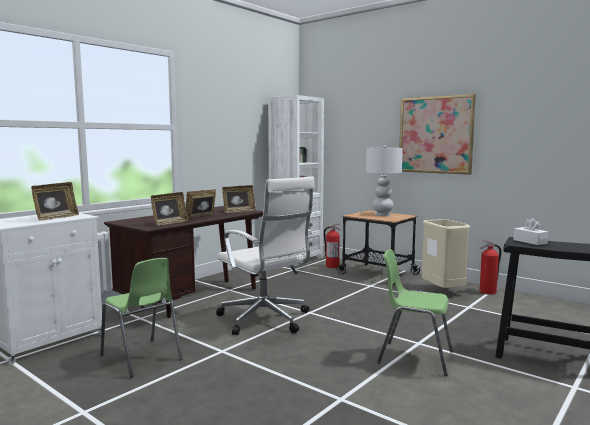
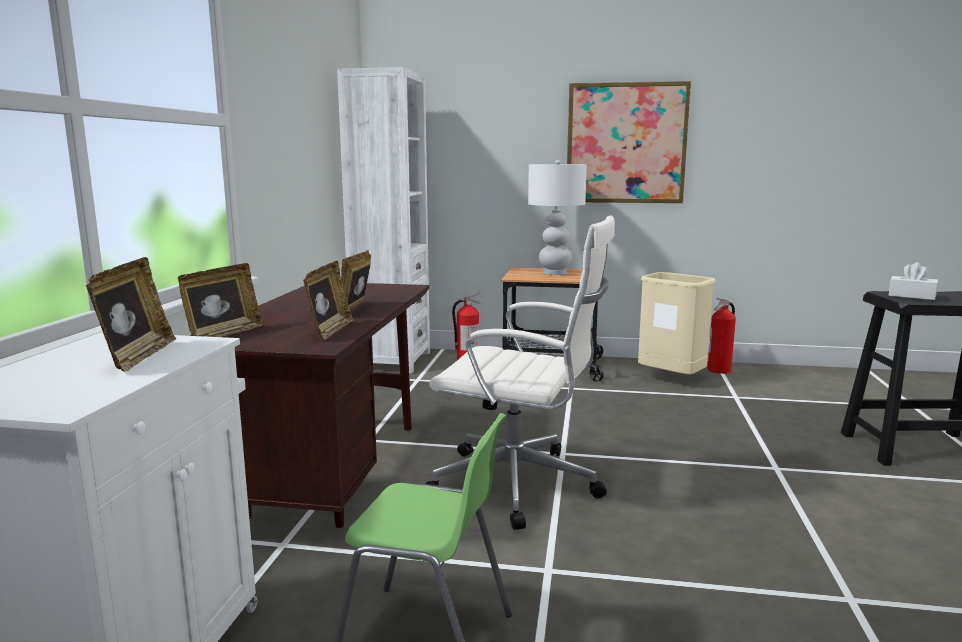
camera: 30 degrees left, 5 degrees up
picture frame [222,185,256,213] -> picture frame moved to [177,263,264,337]
green chair [377,249,453,376] -> none

